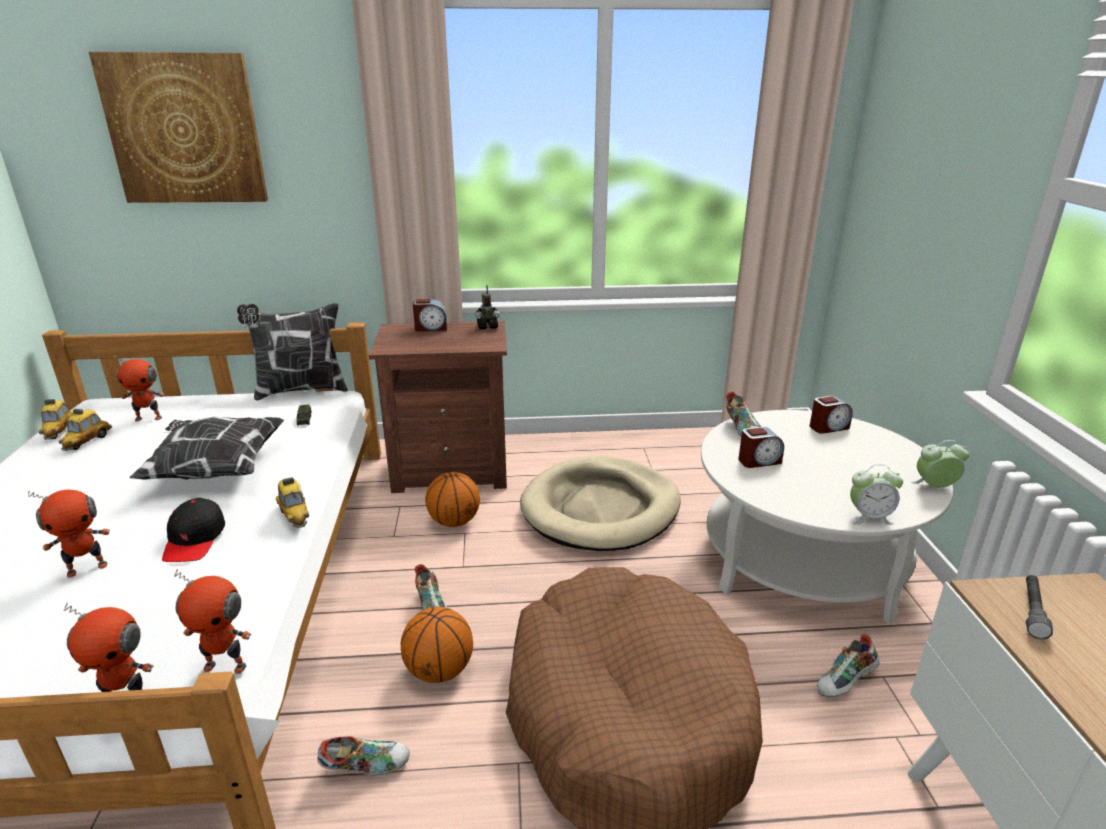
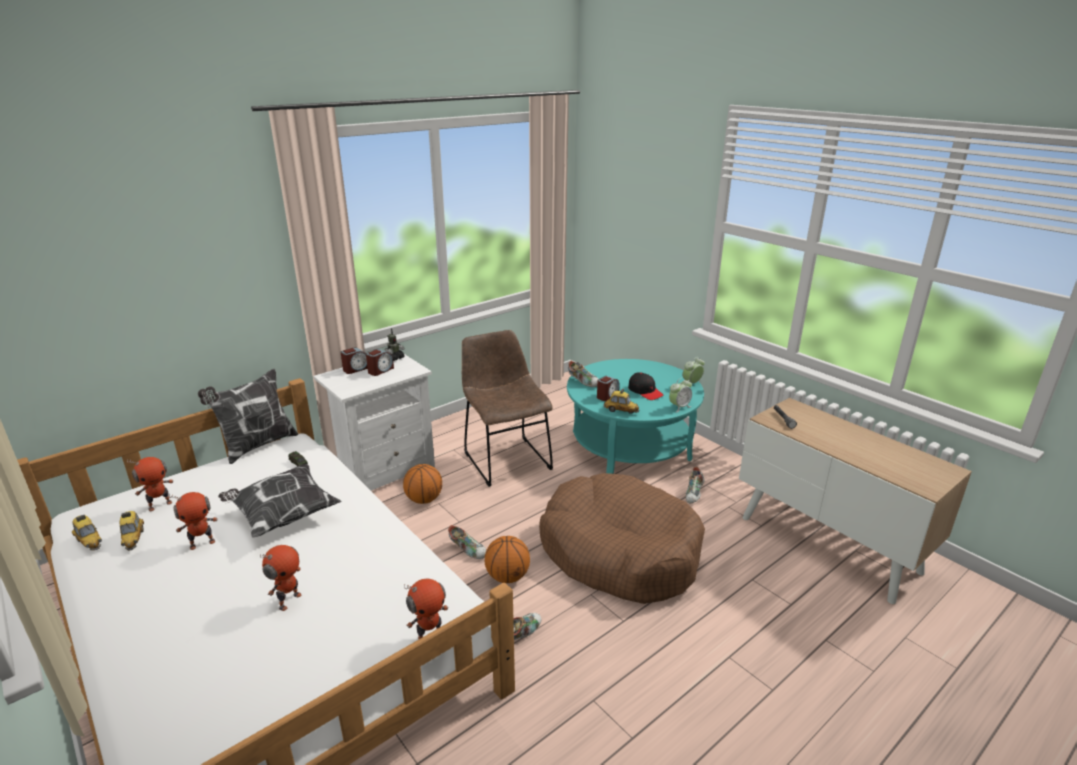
camera: 35 degrees left, 0 degrees up
picture [89,52,268,203] -> none
black cap [162,498,225,562] -> black cap moved to [628,372,664,400]
toy robot [174,569,252,674] -> toy robot moved to [169,492,218,550]
toy car [276,477,309,528] -> toy car moved to [604,389,639,414]
brown nightstand [369,321,507,493] -> white nightstand [313,354,435,491]
beige dog bed [520,455,681,551] -> brown chair [462,330,553,487]
white coffee table [701,410,953,624] -> turquoise coffee table [567,359,704,474]
alarm clock [810,396,853,434] -> alarm clock moved to [366,349,394,376]

